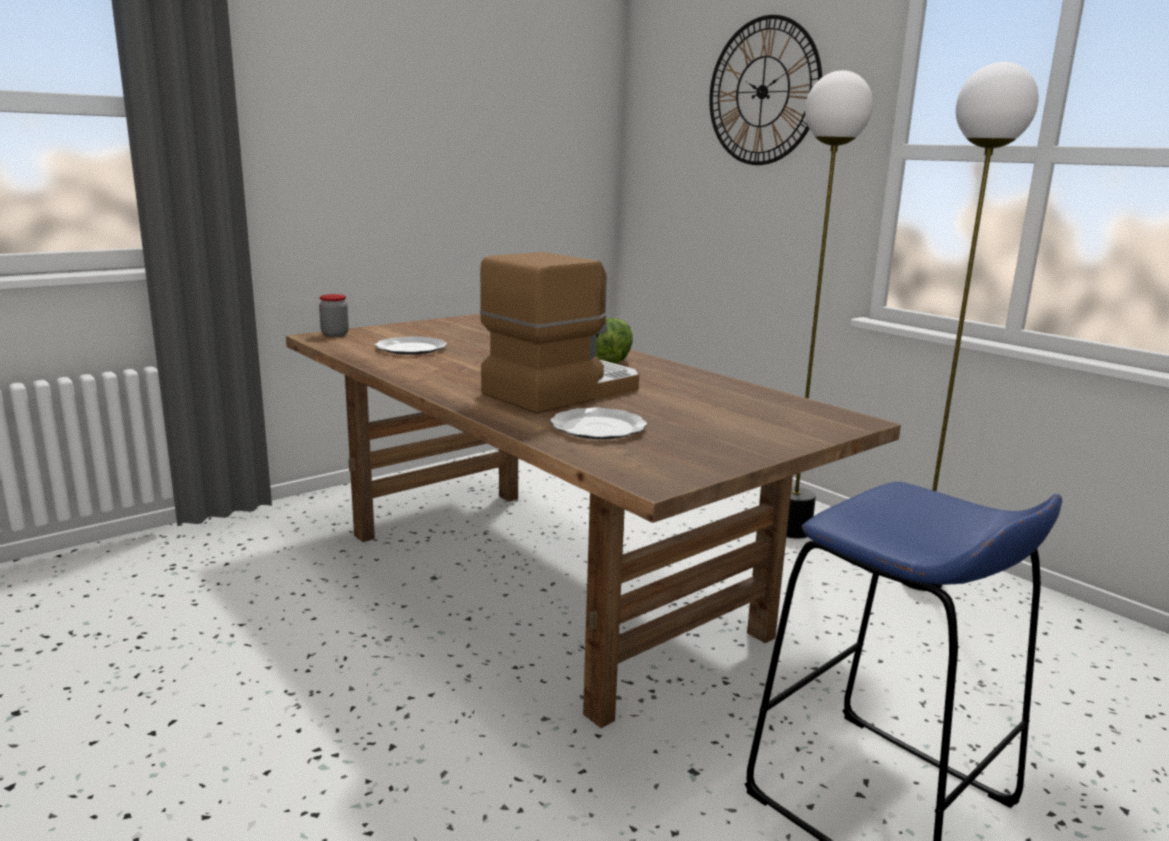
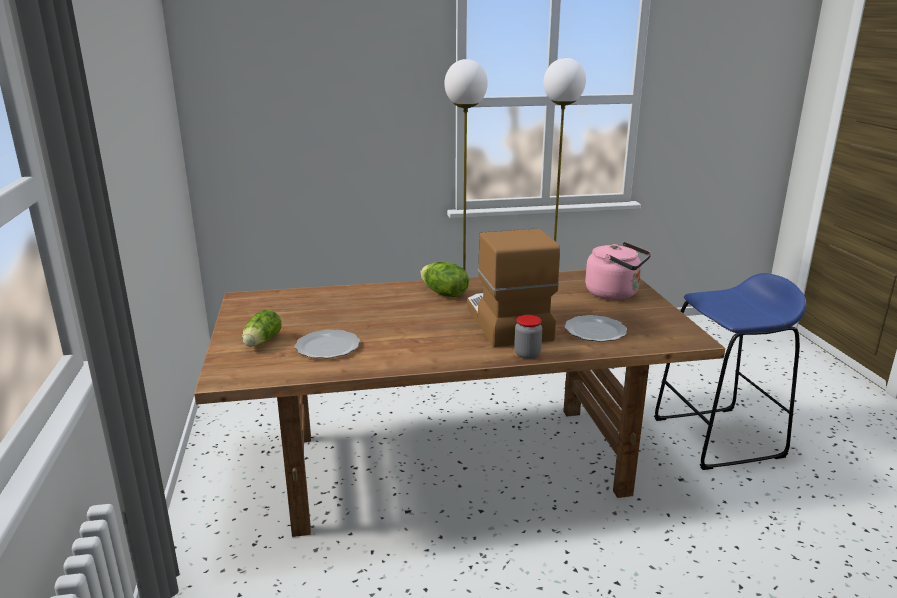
camera: 60 degrees left, 5 degrees up
jar [319,294,349,337] -> jar moved to [514,315,542,359]
wall clock [709,15,822,165] -> none
none -> lettuce [242,310,282,347]
none -> pink kettle [585,242,651,300]

